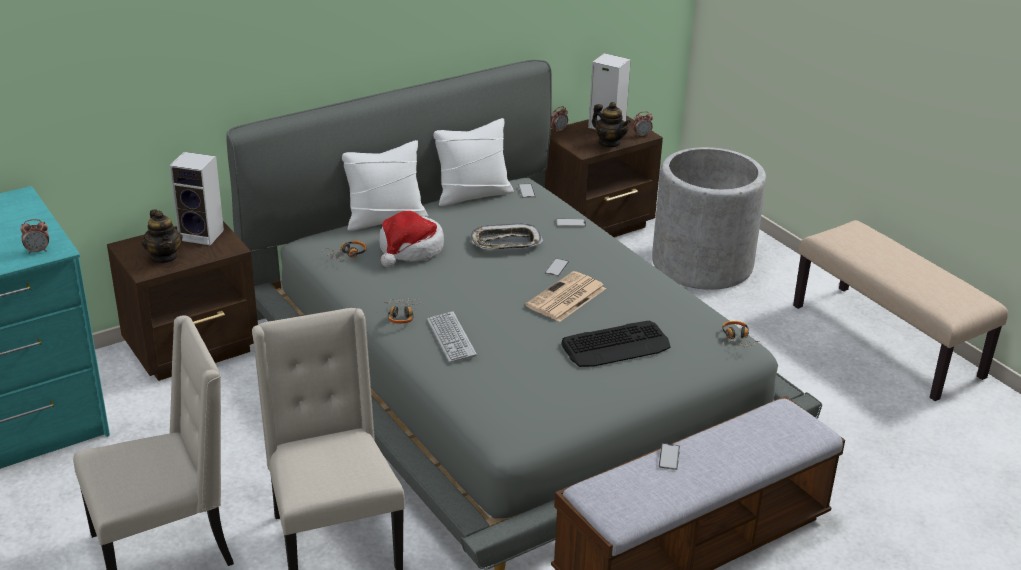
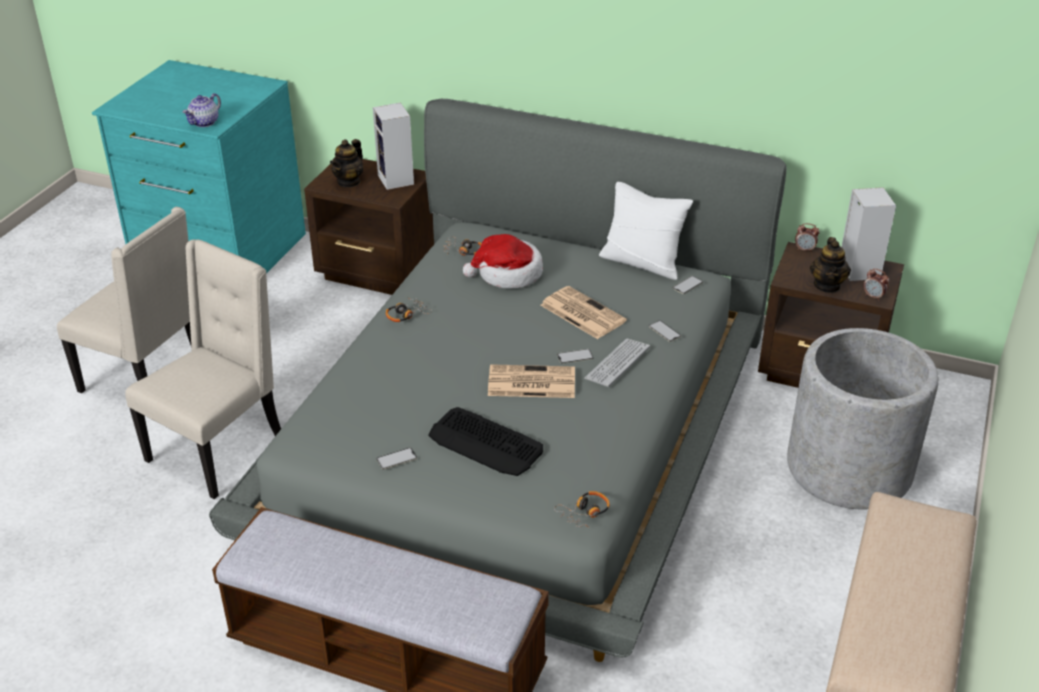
camera: 55 degrees right, 5 degrees up
alarm clock [20,219,49,254] -> teapot [182,93,221,127]
white pillow [342,140,428,231] -> none
keyboard [427,311,477,362] -> keyboard moved to [584,338,650,387]
tray [471,223,543,249] -> newspaper [541,286,627,339]
phone [659,443,680,470] -> phone moved to [376,447,417,470]

